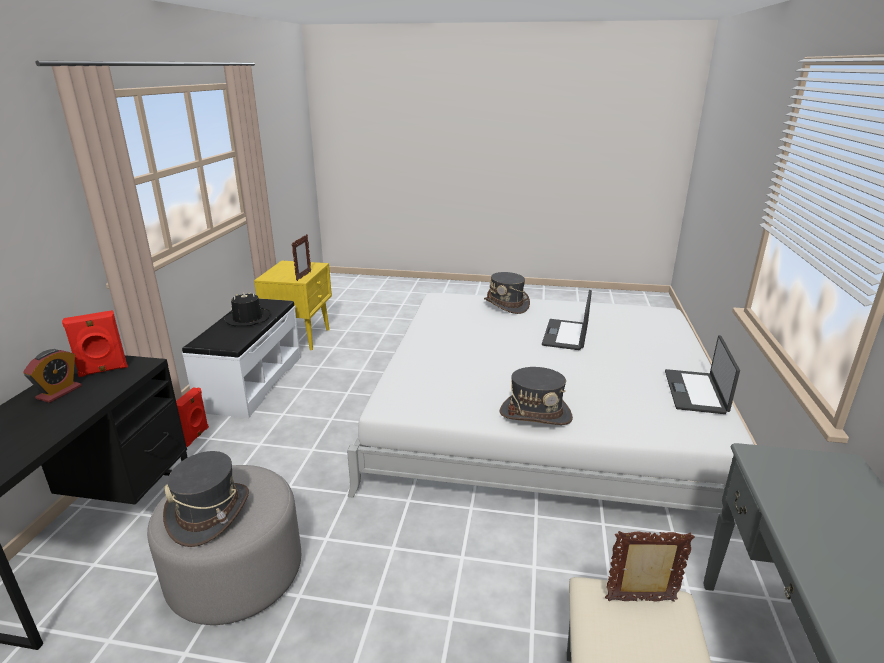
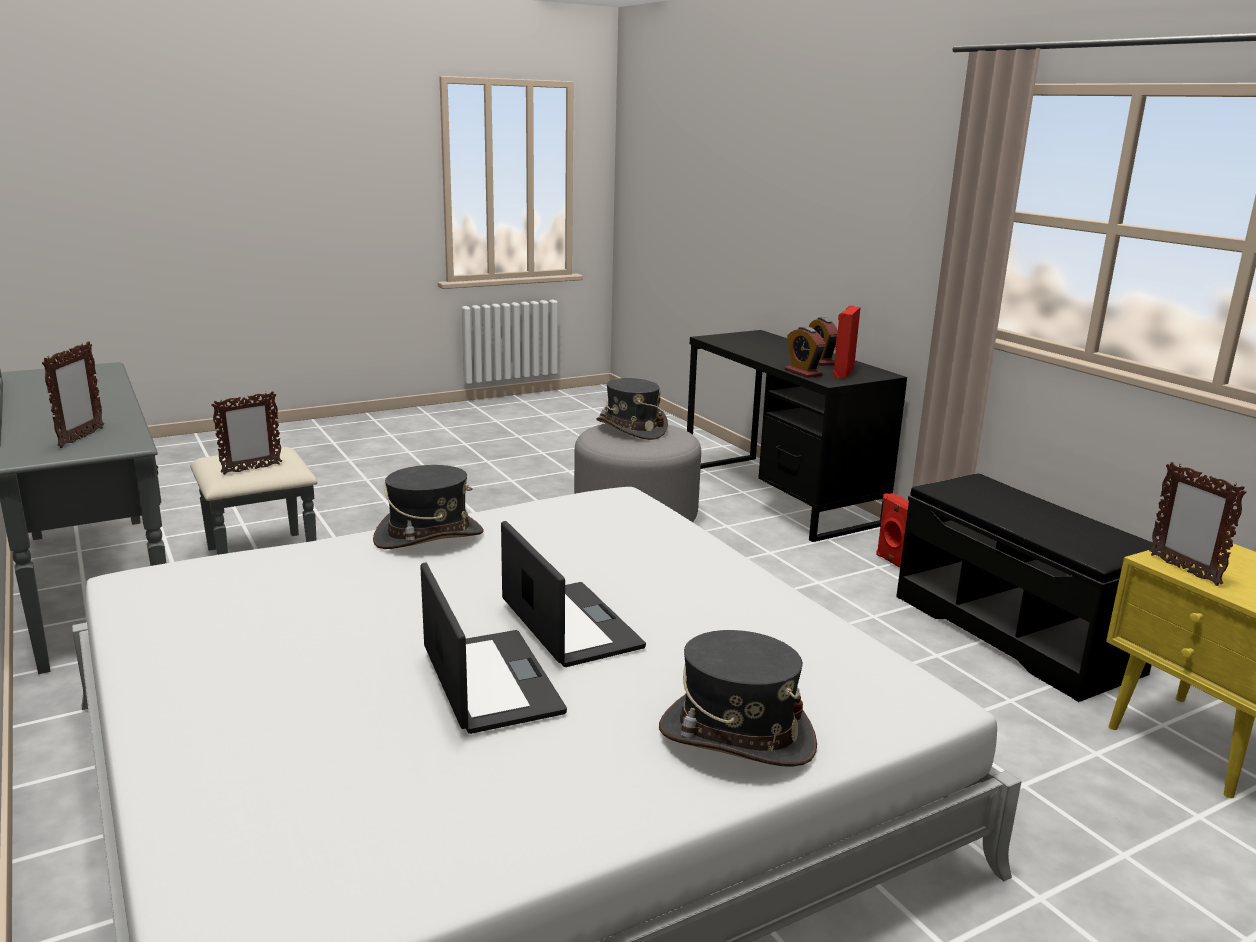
camera: 140 degrees right, 5 degrees down
white bench [182,299,301,418] -> black bench [896,473,1153,702]
black hat [224,292,271,326] -> none
laptop [665,335,740,414] -> laptop moved to [501,521,646,667]
none -> picture frame [42,341,104,448]
none -> alarm clock [785,327,826,378]

